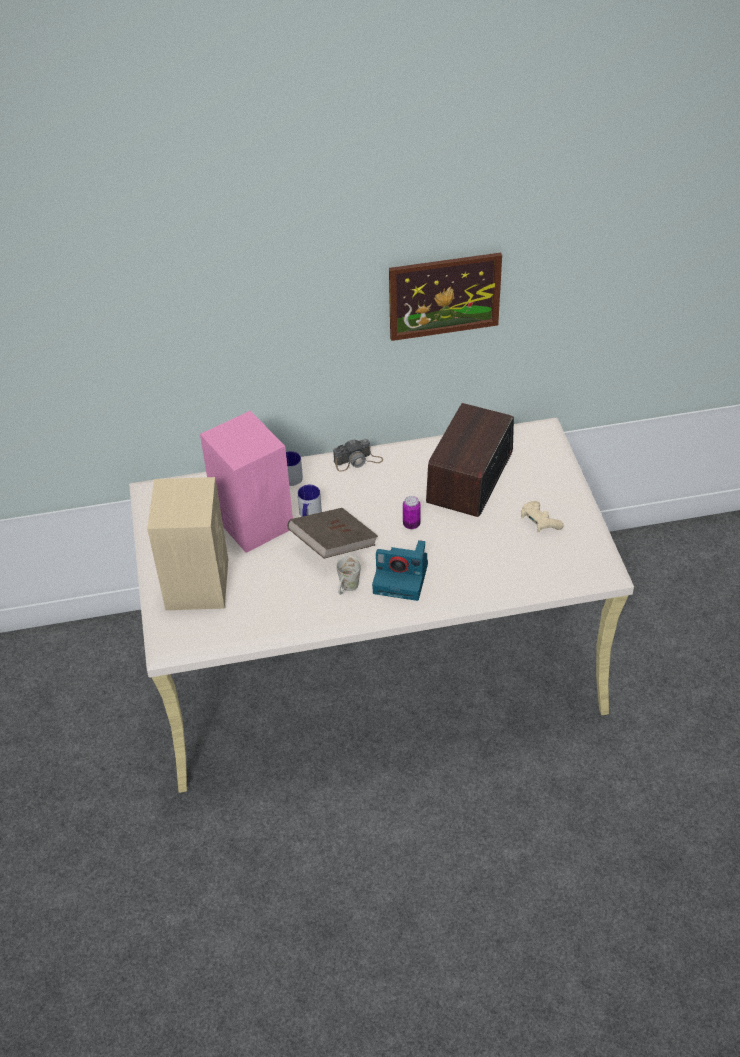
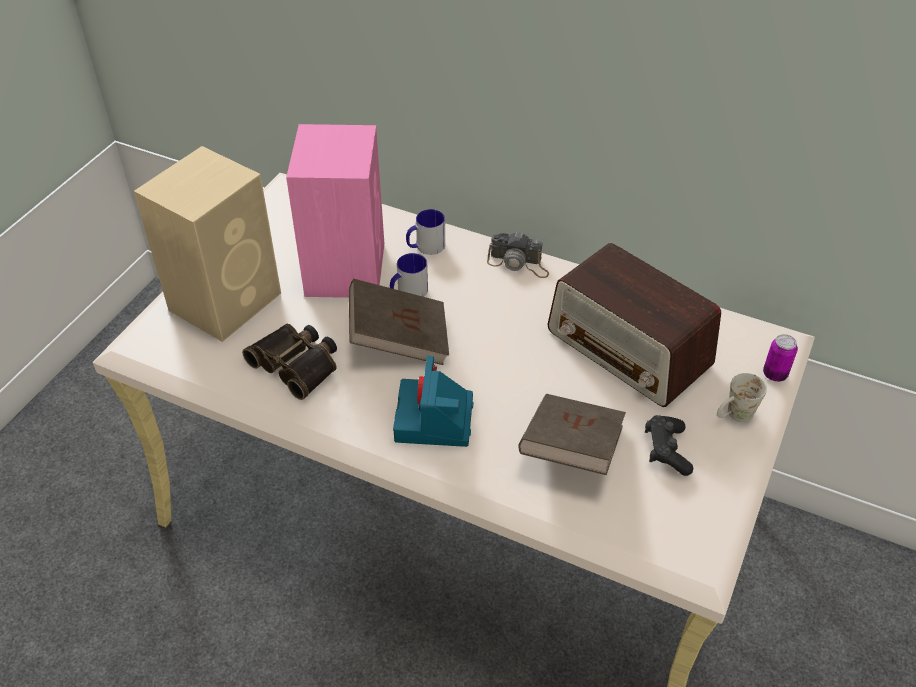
camera: 35 degrees right, 0 degrees up
white mug [336,556,361,595] -> white mug moved to [717,373,767,422]
camera [372,540,428,601] -> camera turned 45 degrees clockwise [393,356,474,447]
picture [389,253,502,341] -> none
can [403,496,421,529] -> can moved to [763,334,798,382]
radio [426,403,514,517] -> radio turned 105 degrees counterclockwise [547,243,721,407]
beige game controller [521,501,563,532] -> black game controller [645,415,693,476]
none -> binoculars [242,324,337,400]
none -> brown book [518,394,626,475]

